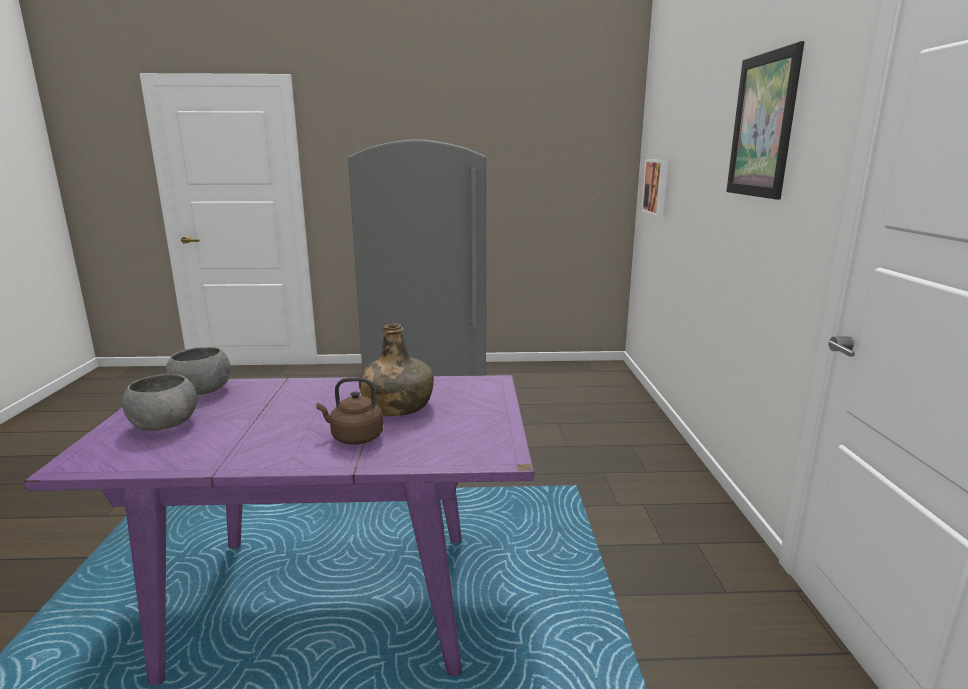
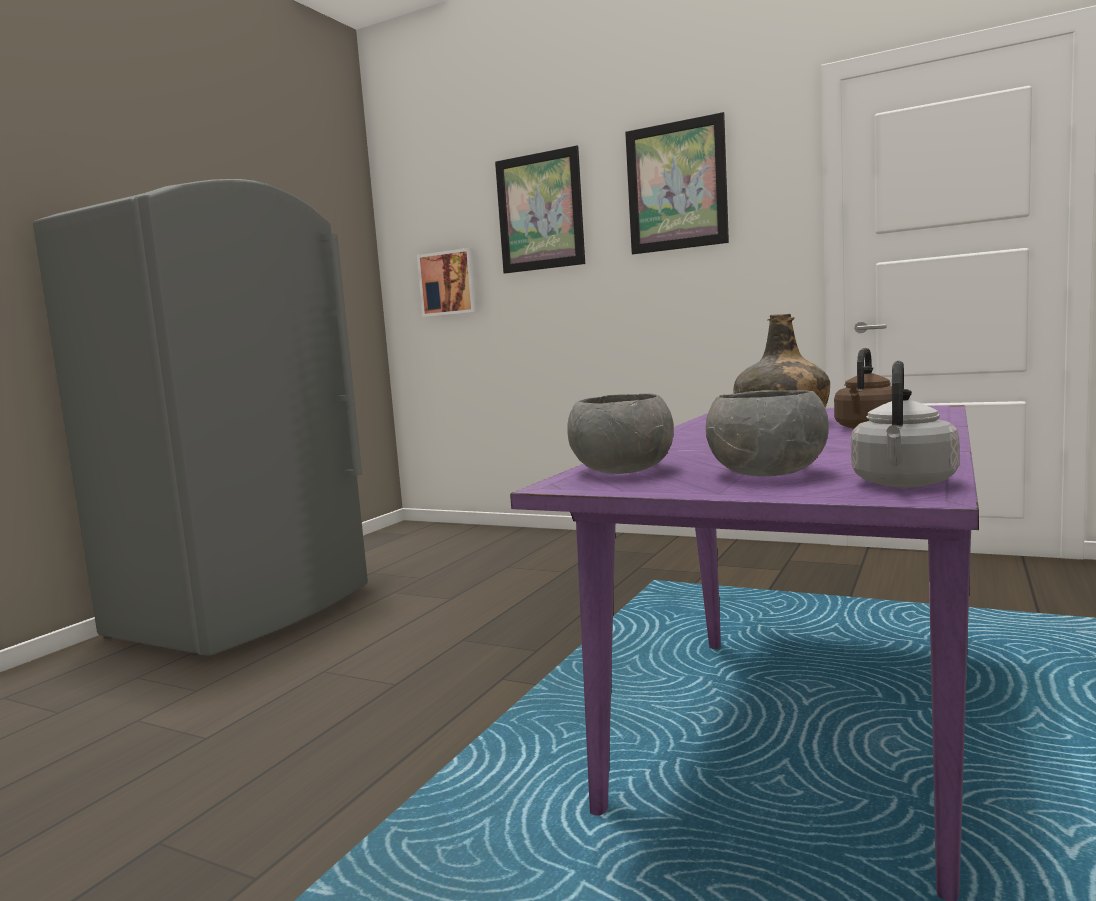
camera: 60 degrees left, 10 degrees down
none -> picture [495,145,585,274]
none -> grey kettle [851,361,959,488]

